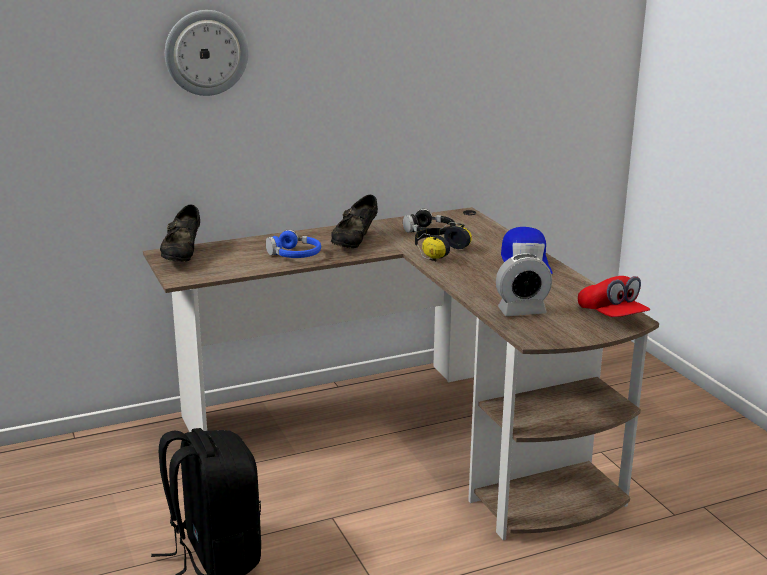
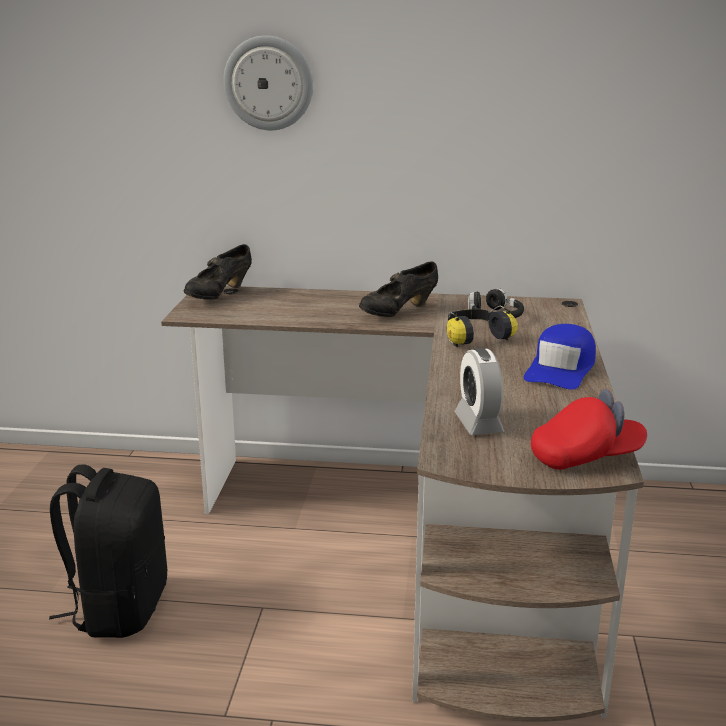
camera: 30 degrees right, 0 degrees up
blue headphones [266,229,321,258] -> none
alarm clock [496,253,552,316] -> alarm clock turned 60 degrees clockwise [454,348,504,435]
red cap [578,276,650,317] -> red cap turned 105 degrees counterclockwise [531,389,647,470]

